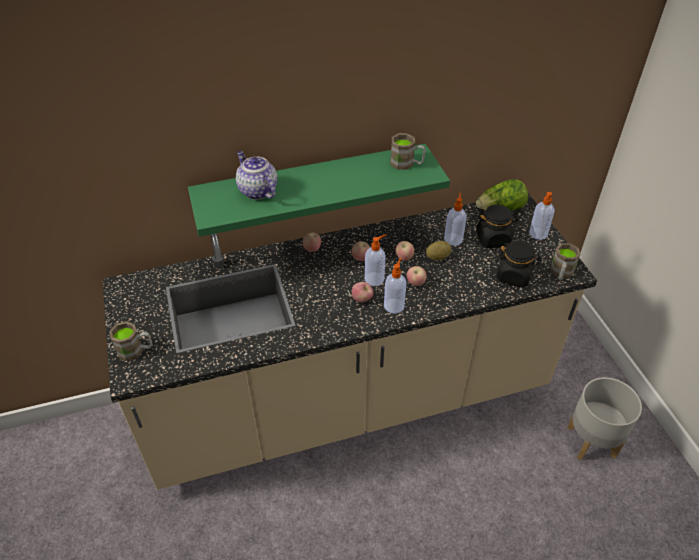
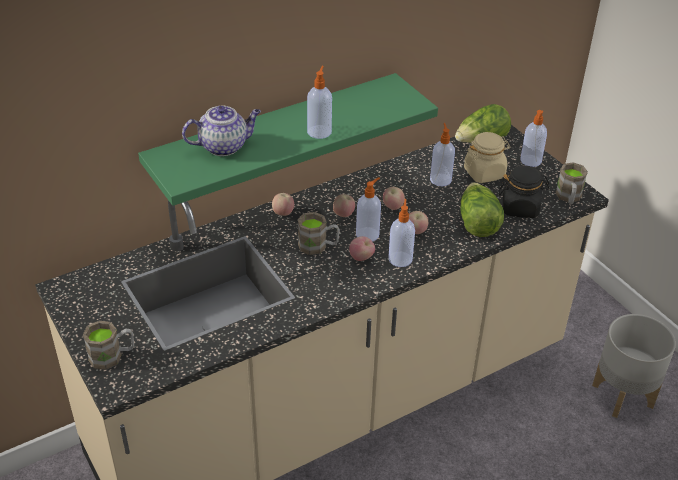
camera: 15 degrees left, 5 degrees down
teapot [236,151,277,200] -> teapot turned 120 degrees clockwise [182,106,261,156]
brown mug [390,133,426,170] -> brown mug moved to [298,212,340,255]
potato [426,241,452,260] -> none
black jar [476,204,518,248] -> beige jar [464,132,510,183]
none -> soap dispenser [307,66,332,139]
none -> lettuce [460,182,504,237]

